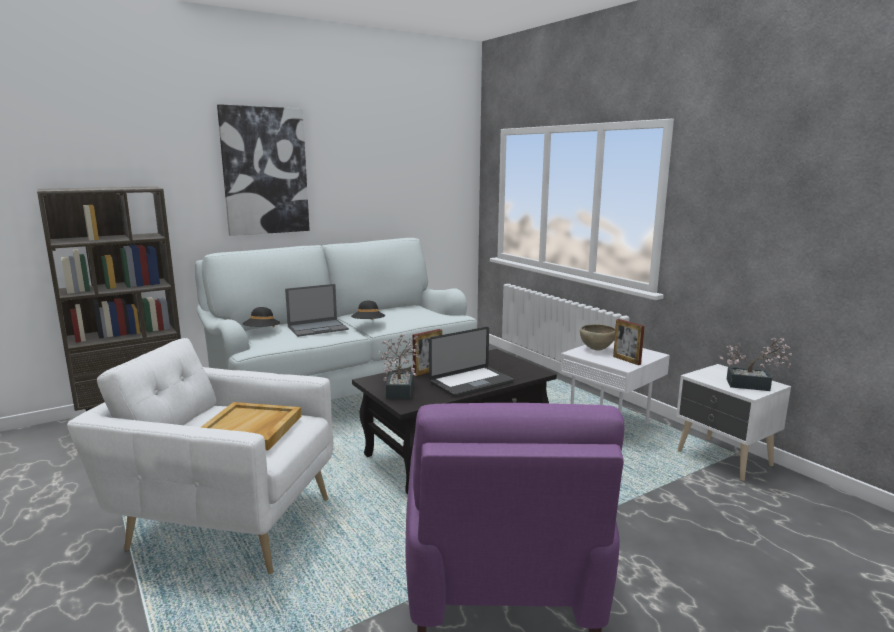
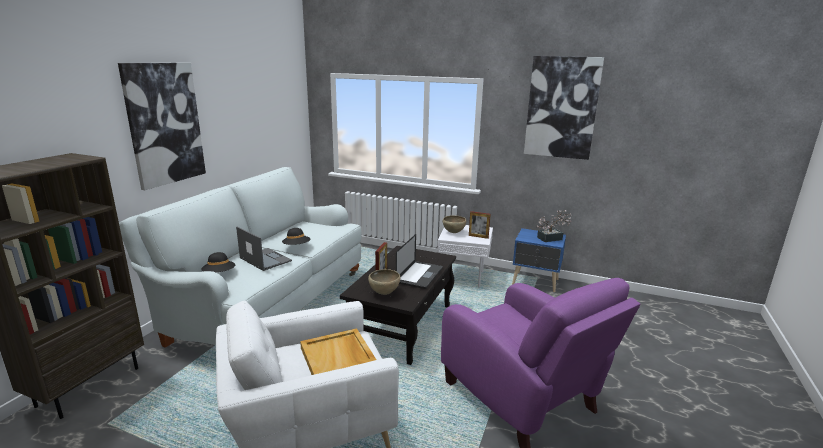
camera: 35 degrees left, 5 degrees up
laptop [285,284,349,337] -> laptop turned 75 degrees counterclockwise [236,227,292,271]
potted plant [378,334,420,399] -> brown bowl [368,269,400,295]
white nightstand [676,364,791,481] -> blue nightstand [512,228,566,292]
none -> picture [524,56,604,160]

